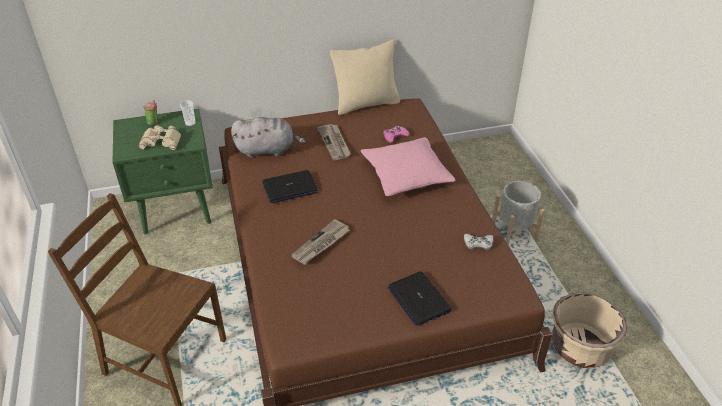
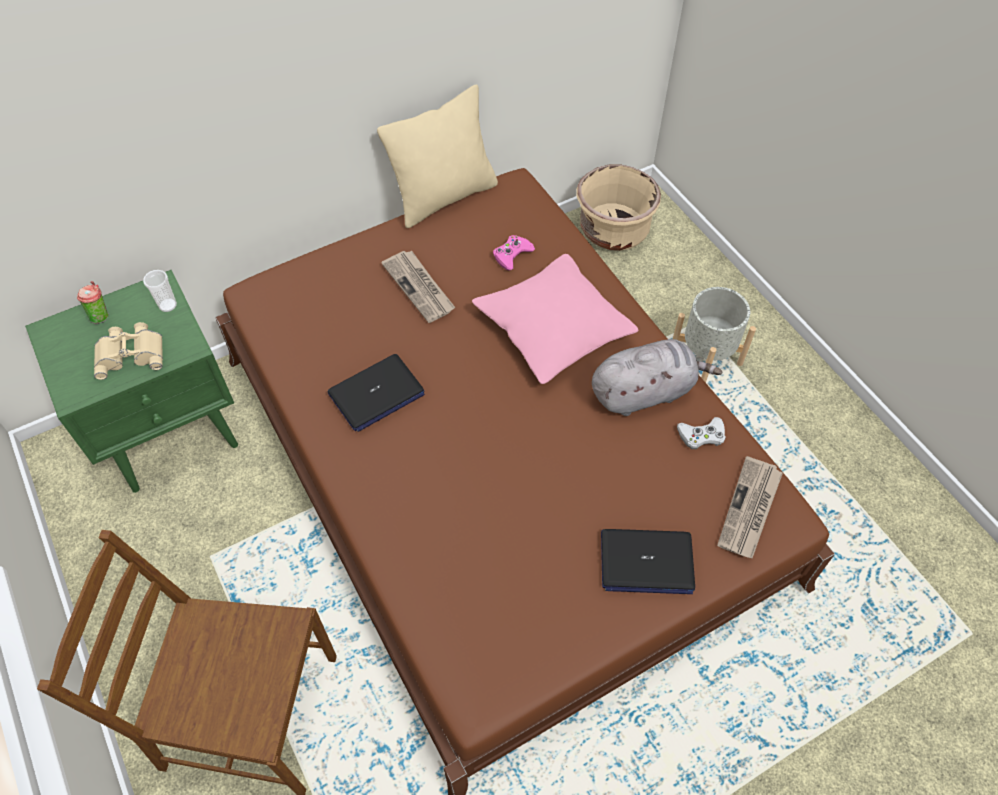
camera: 15 degrees left, 15 degrees up
grey plush toy [231,117,306,158] -> grey plush toy moved to [592,339,722,416]
newspaper [291,219,350,265] -> newspaper moved to [717,456,783,558]
laptop [387,271,452,326] -> laptop turned 45 degrees counterclockwise [601,529,695,594]
beige planter [552,292,627,368] -> beige planter moved to [577,164,661,251]

